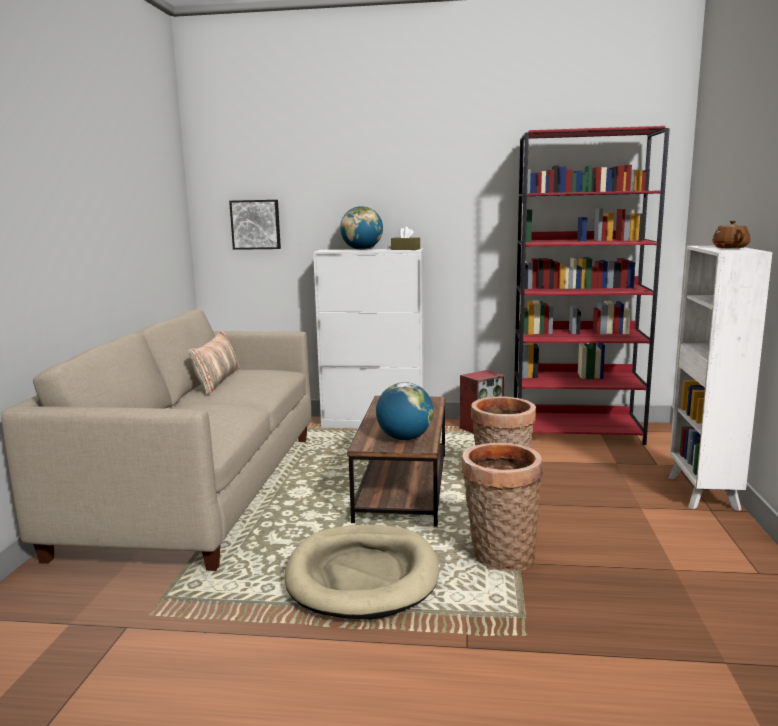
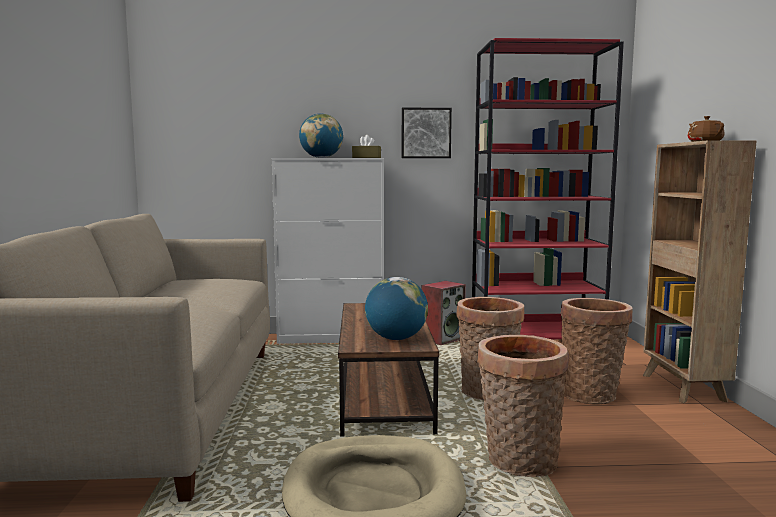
camera: 10 degrees left, 5 degrees down
pillow [188,330,240,395] -> none
picture [229,200,281,250] -> picture moved to [402,108,452,158]
white bookcase [667,246,772,511] -> brown bookcase [643,140,757,403]
none -> basket [561,298,633,404]

